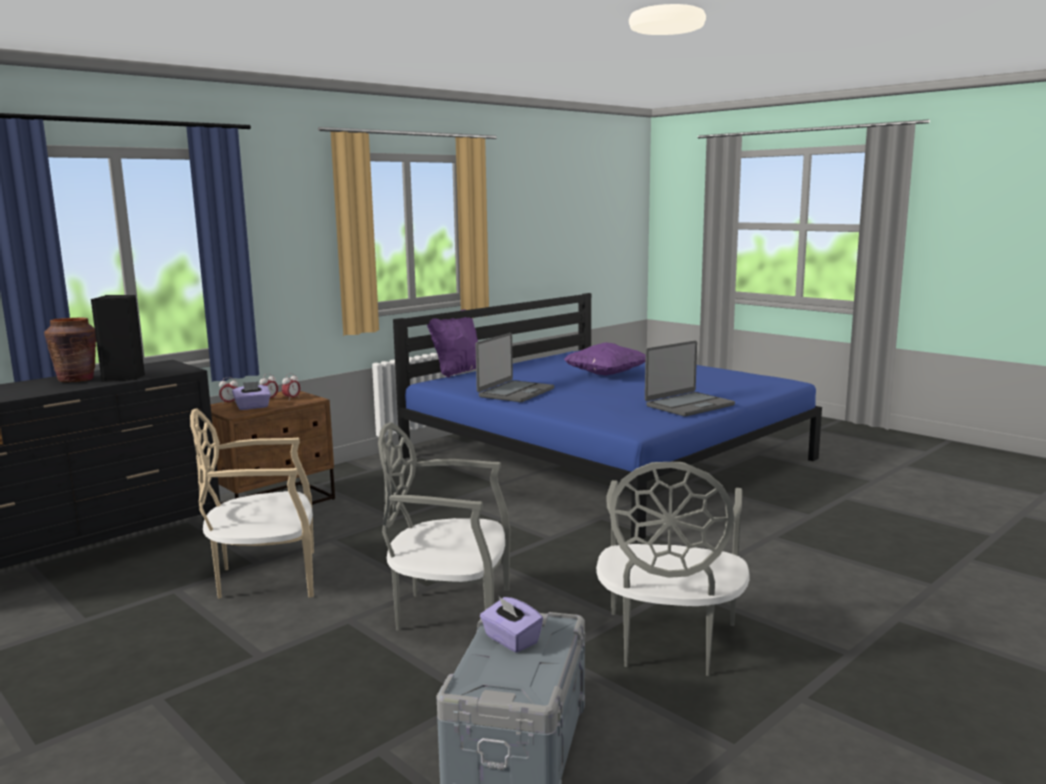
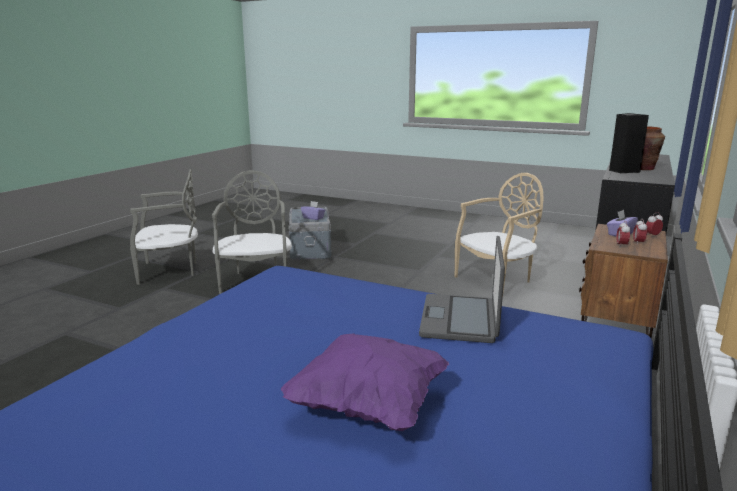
camera: 160 degrees right, 5 degrees up
grey chair [378,423,511,631] -> grey chair moved to [130,169,198,285]
purple pillow [427,310,478,378] -> none
laptop [645,341,735,417] -> none

